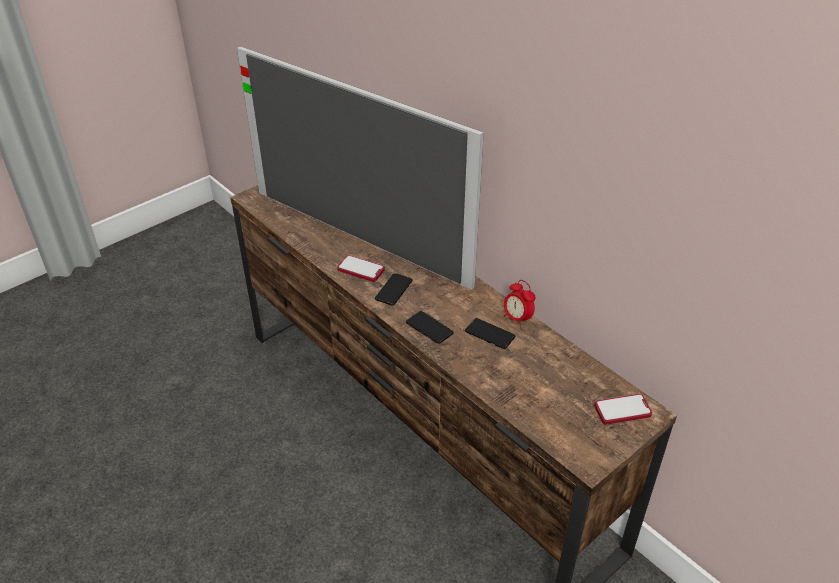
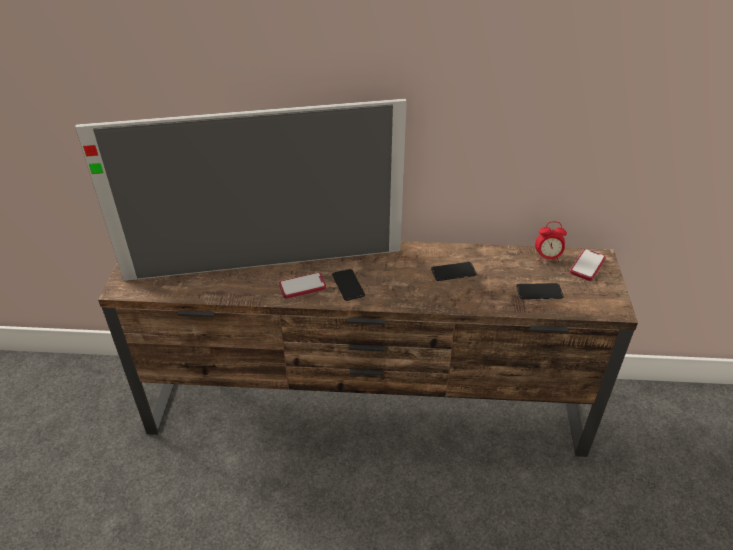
camera: 45 degrees left, 0 degrees up
phone [406,311,454,344] -> phone moved to [516,283,563,299]
alarm clock [504,280,536,328] -> alarm clock moved to [535,221,567,262]

